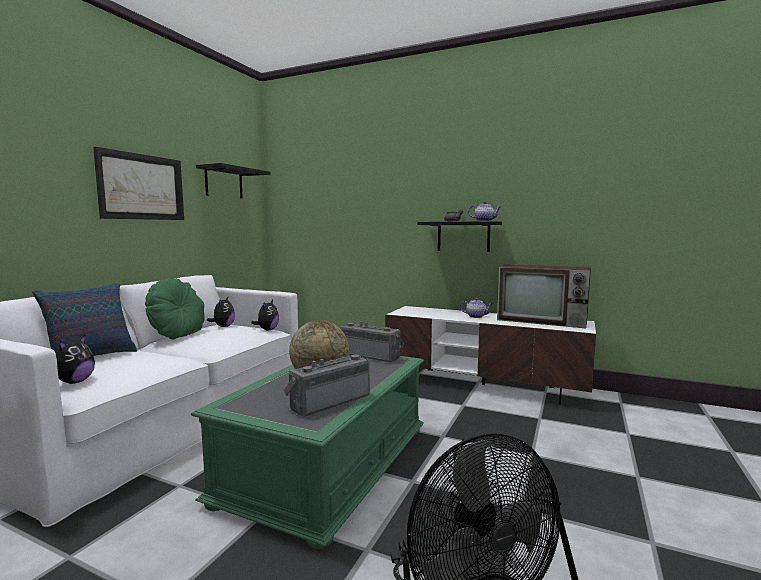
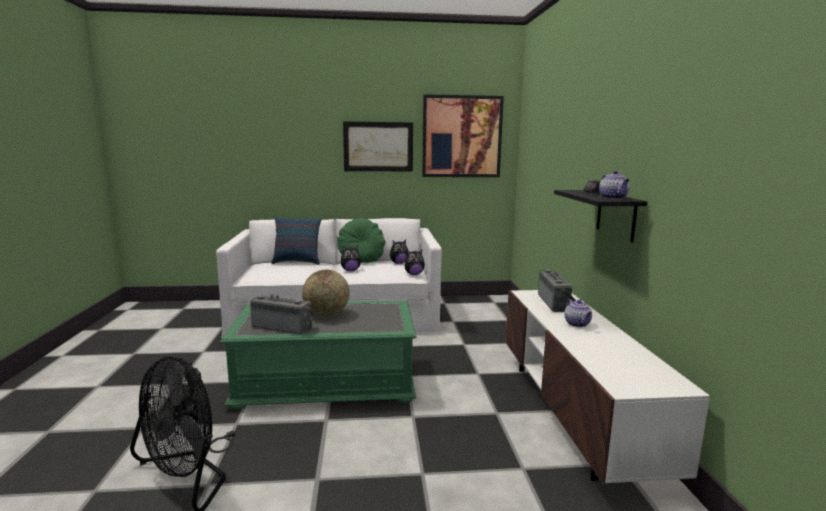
camera: 60 degrees right, 5 degrees up
plush toy [56,335,95,384] -> plush toy moved to [340,246,361,271]
black shelf [196,163,271,199] -> picture [422,94,504,177]
radio [340,322,404,363] -> radio moved to [538,269,576,312]
television [497,264,591,328] -> none

